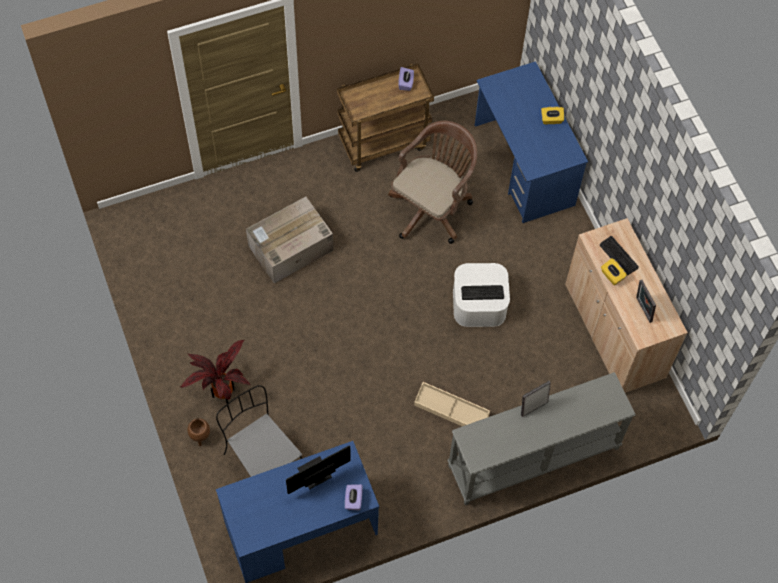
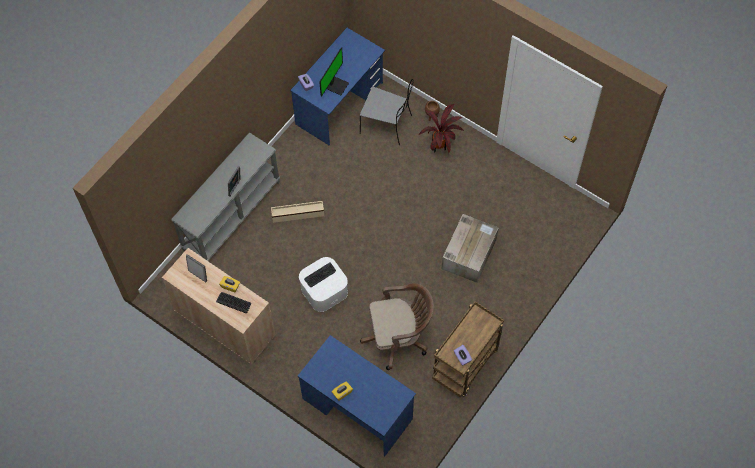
camera: 150 degrees right, 0 degrees up
brown office chair [388,121,477,244] -> brown office chair turned 105 degrees counterclockwise [360,283,434,370]

